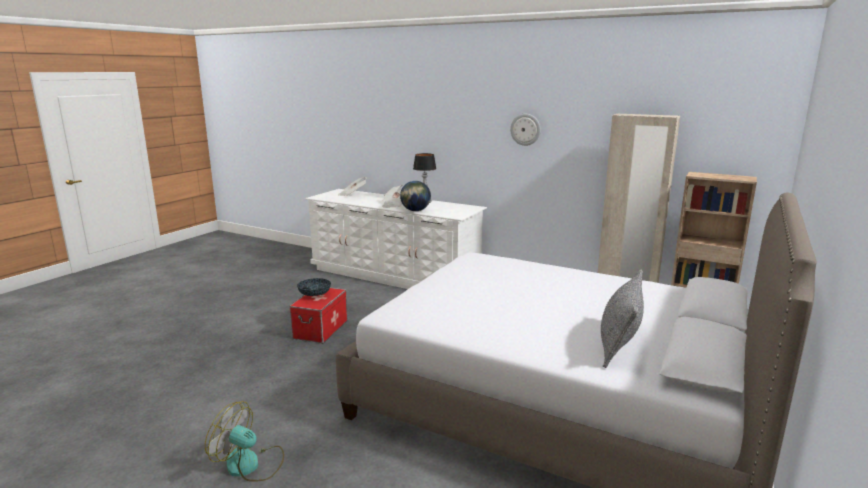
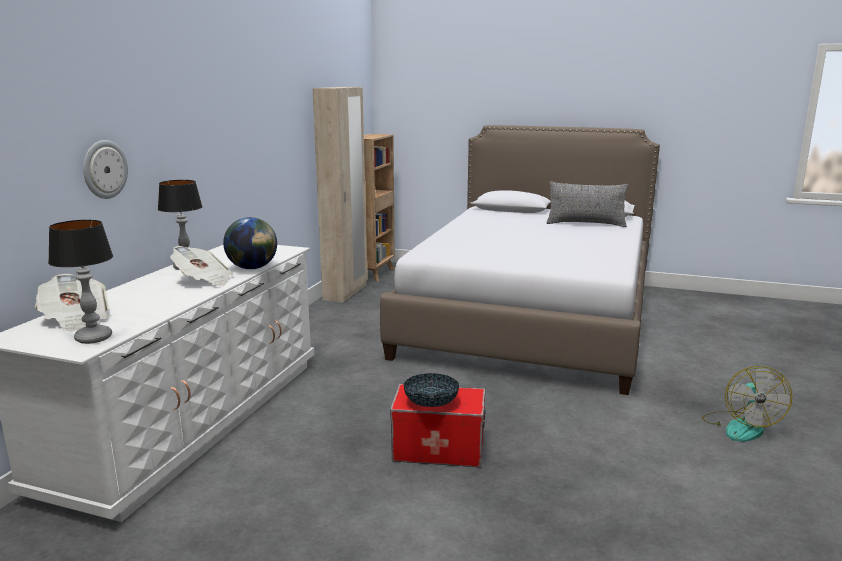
camera: 100 degrees left, 0 degrees up
wall clock [510,114,541,146] -> wall clock moved to [83,140,128,199]
none -> table lamp [48,220,113,344]

